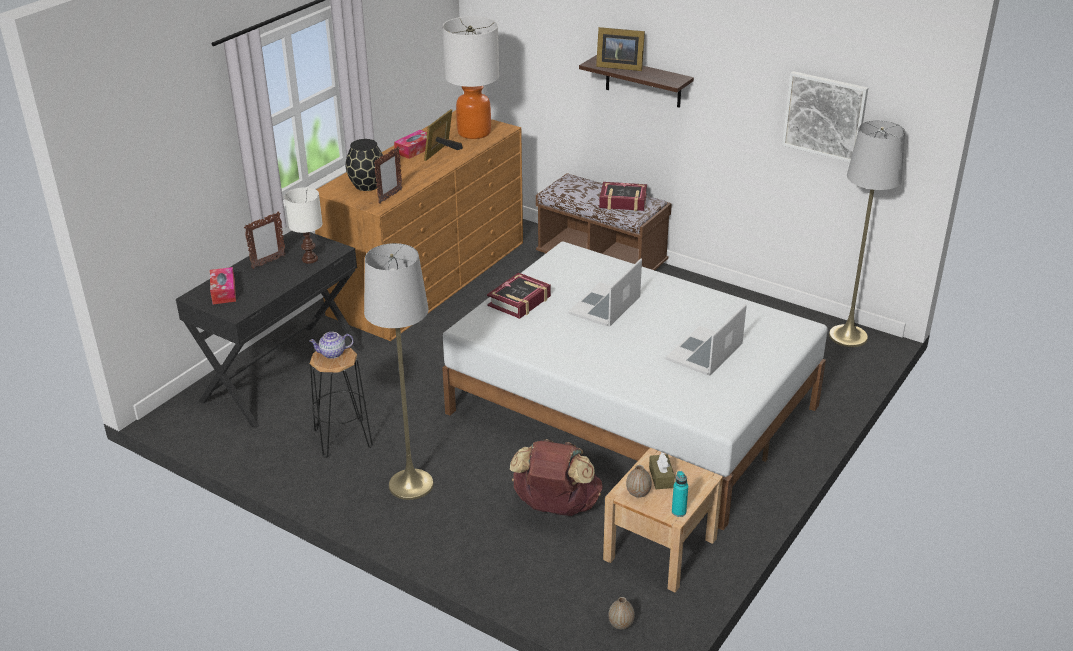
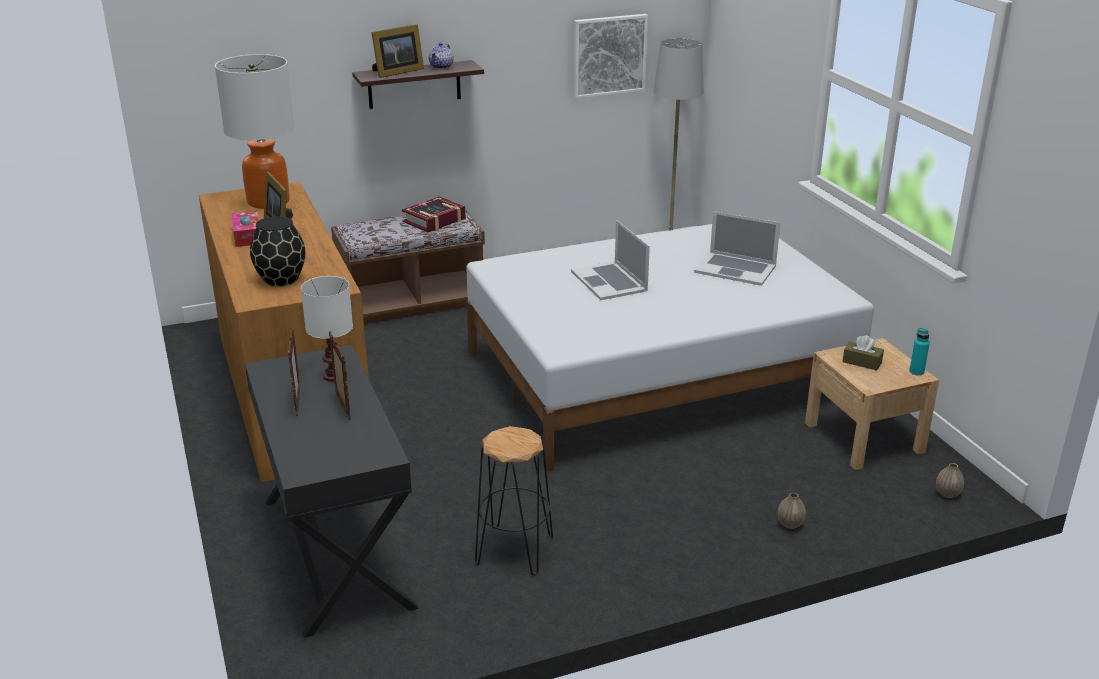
camera: 55 degrees left, 5 degrees down
tissue box [210,267,236,304] -> none
teapot [309,332,354,359] -> teapot moved to [429,43,453,69]
grey floor lamp [364,243,434,500] -> none
picture frame [374,146,402,204] -> picture frame moved to [329,331,351,420]
book [487,273,551,319] -> none
brown backpack [510,439,603,516] -> none
vase [626,465,652,498] -> vase moved to [778,493,806,529]
laptop [666,304,747,376] -> laptop turned 45 degrees counterclockwise [694,211,780,286]

